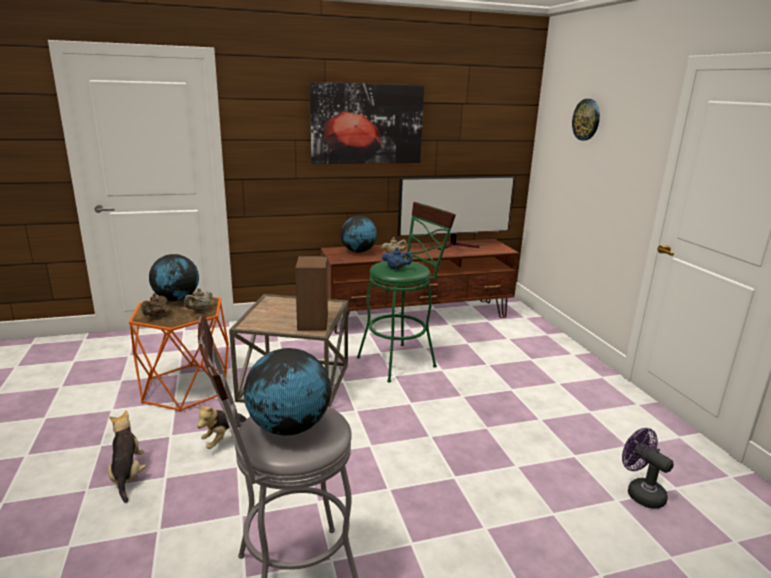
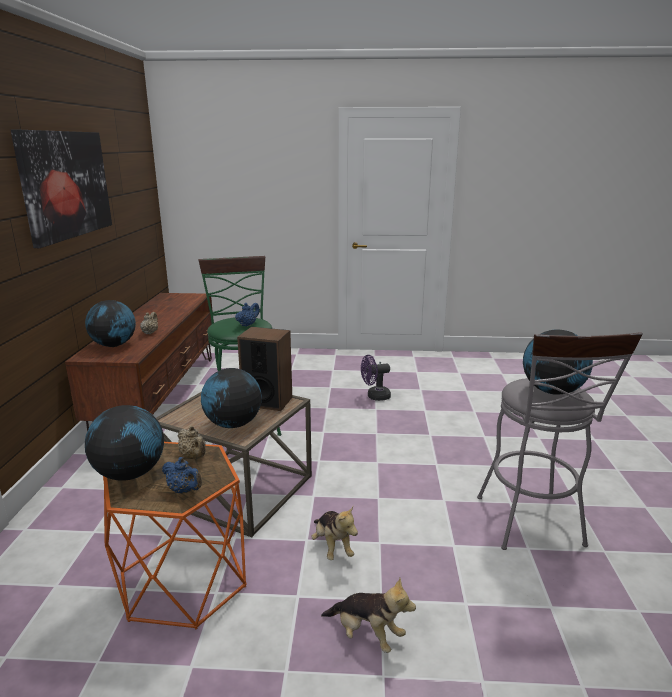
camera: 70 degrees left, 0 degrees up
plush toy [108,410,146,503] -> plush toy turned 150 degrees counterclockwise [321,578,416,653]
brown teapot [141,293,167,317] -> blue teapot [162,457,202,494]
television [397,176,515,250] -> none
wall clock [572,99,600,141] -> none
purple fan [622,428,674,509] -> purple fan moved to [361,355,391,401]
none -> globe [201,368,262,428]

